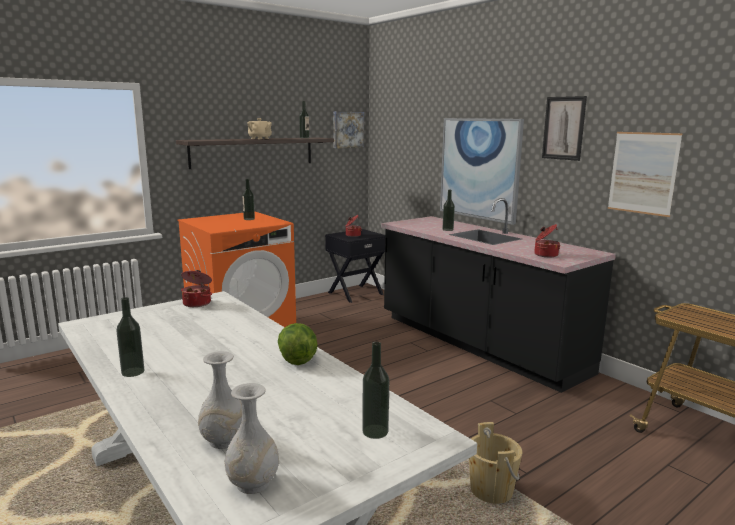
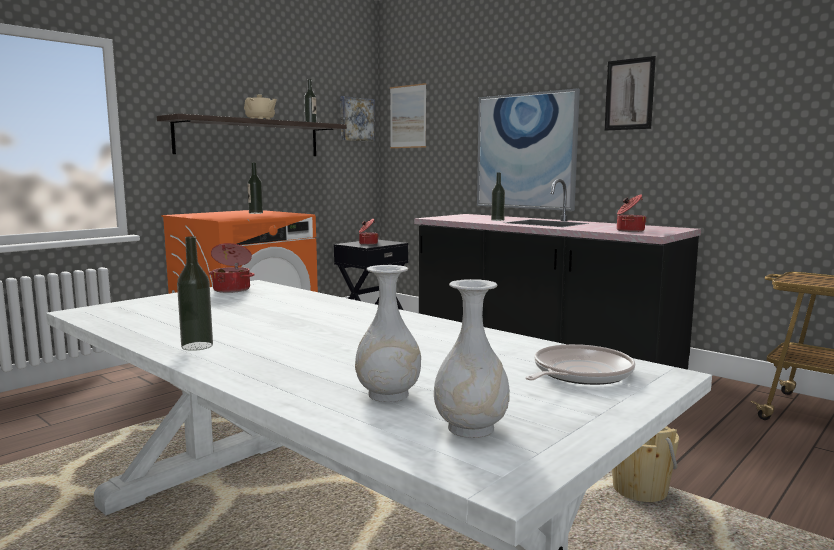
camera: 10 degrees left, 5 degrees down
lettuce [278,323,318,365] -> none
bottle [362,342,389,439] -> frying pan [525,344,635,385]
picture [608,132,683,217] -> picture moved to [390,83,426,148]

